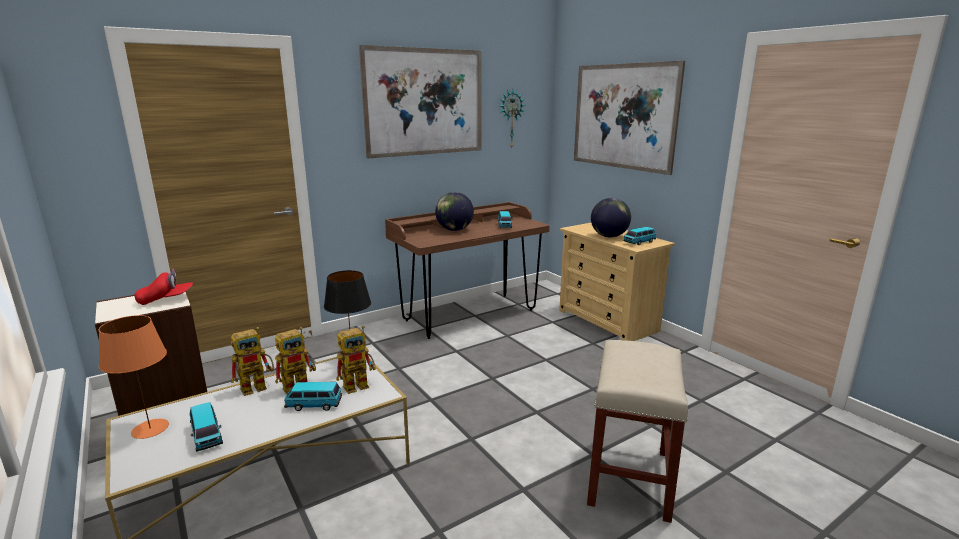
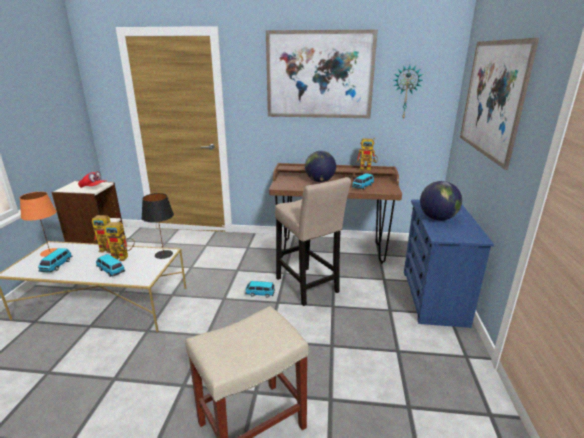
camera: 40 degrees right, 5 degrees up
toy robot [336,326,376,394] -> toy robot moved to [356,138,378,171]
beige dresser [559,223,675,341] -> blue dresser [404,199,494,328]
toy car [623,227,656,245] -> toy car moved to [245,281,275,298]
none -> beige stool [275,177,351,306]

